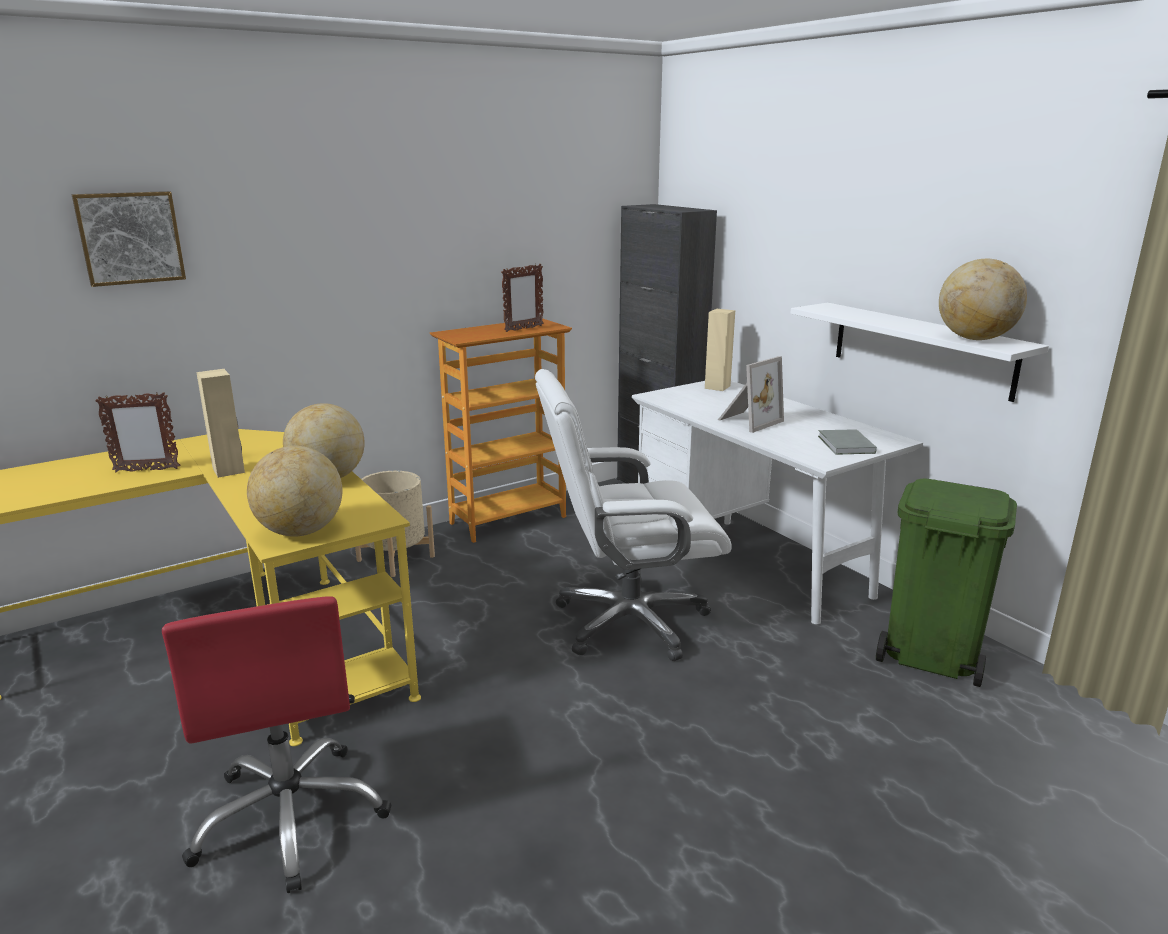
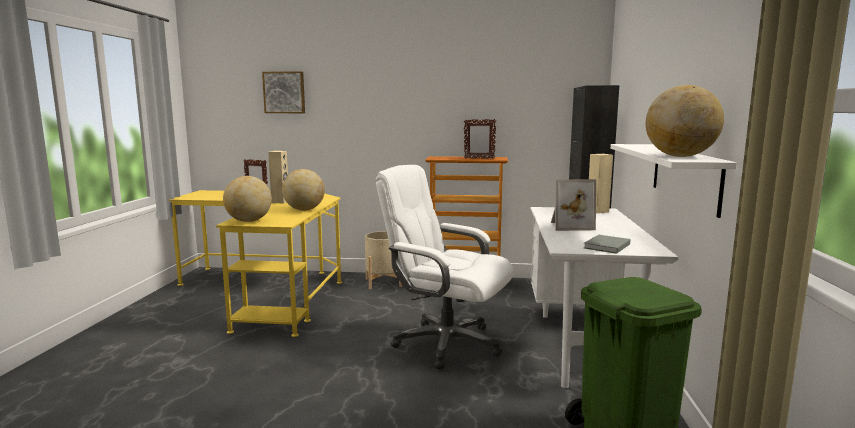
camera: 40 degrees right, 10 degrees down
red office chair [162,596,392,893] -> none

